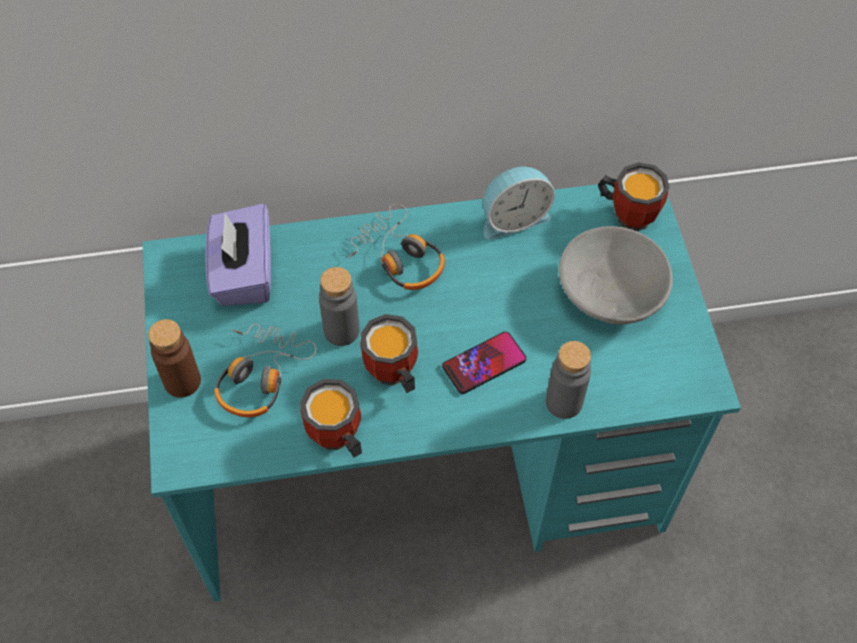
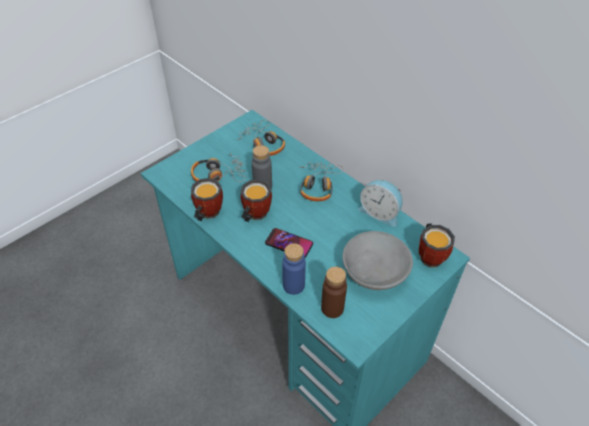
camera: 55 degrees right, 10 degrees down
brown bottle [148,319,201,398] -> brown bottle moved to [321,267,347,318]
purple tissue box [205,204,271,306] -> headphones [237,120,285,156]
grey bottle [546,341,591,419] -> blue bottle [282,243,306,295]

